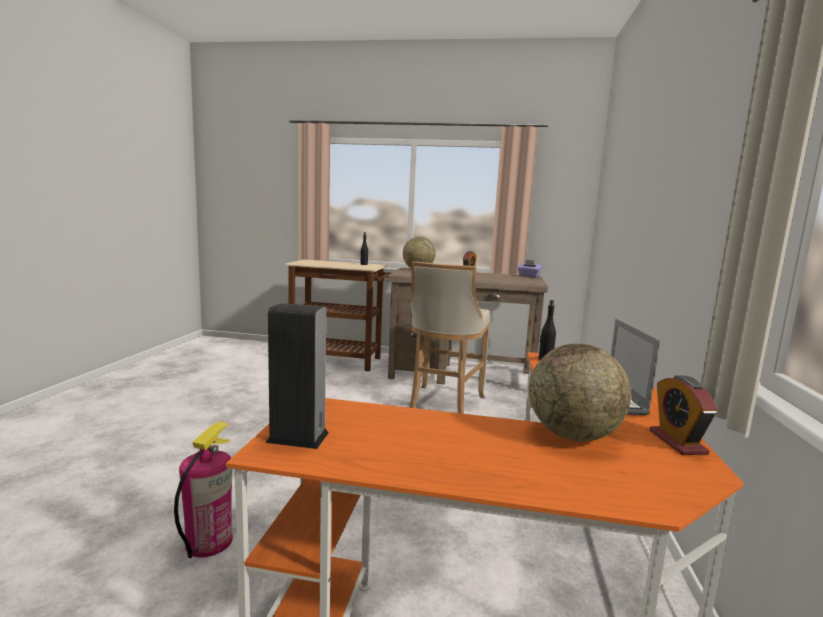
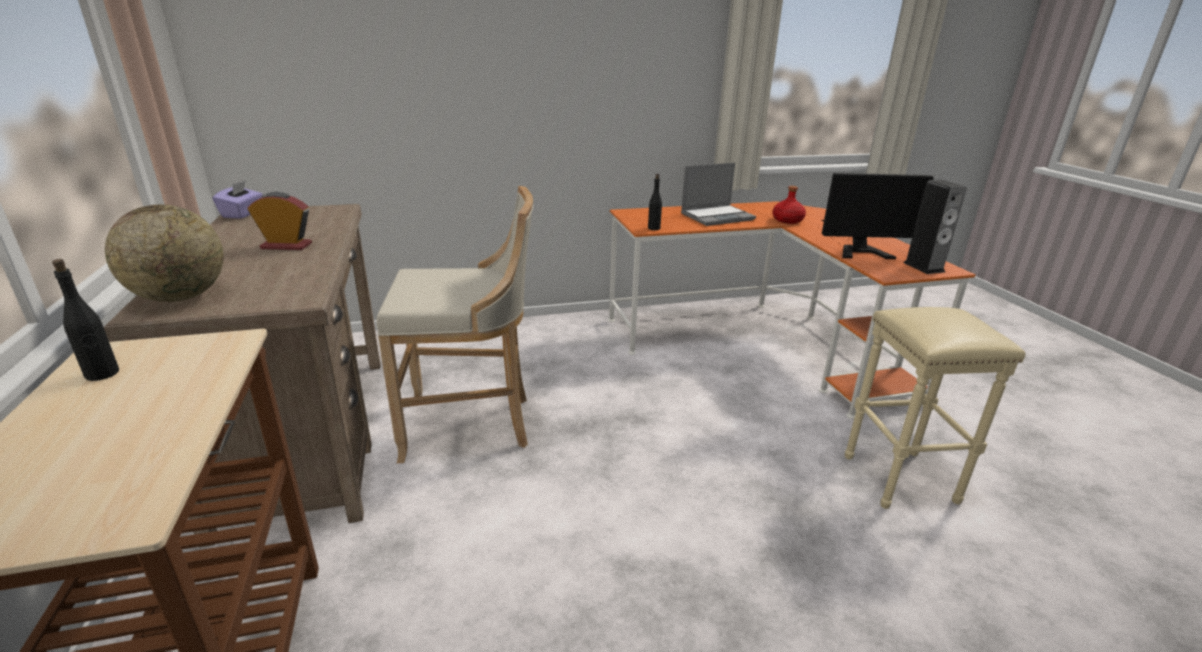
camera: 115 degrees left, 15 degrees up
fire extinguisher [174,421,233,558] -> beige stool [845,307,1025,509]
globe [529,344,631,441] -> red bottle [772,186,806,224]
alarm clock [649,375,718,455] -> none
none -> monitor [822,173,934,259]

